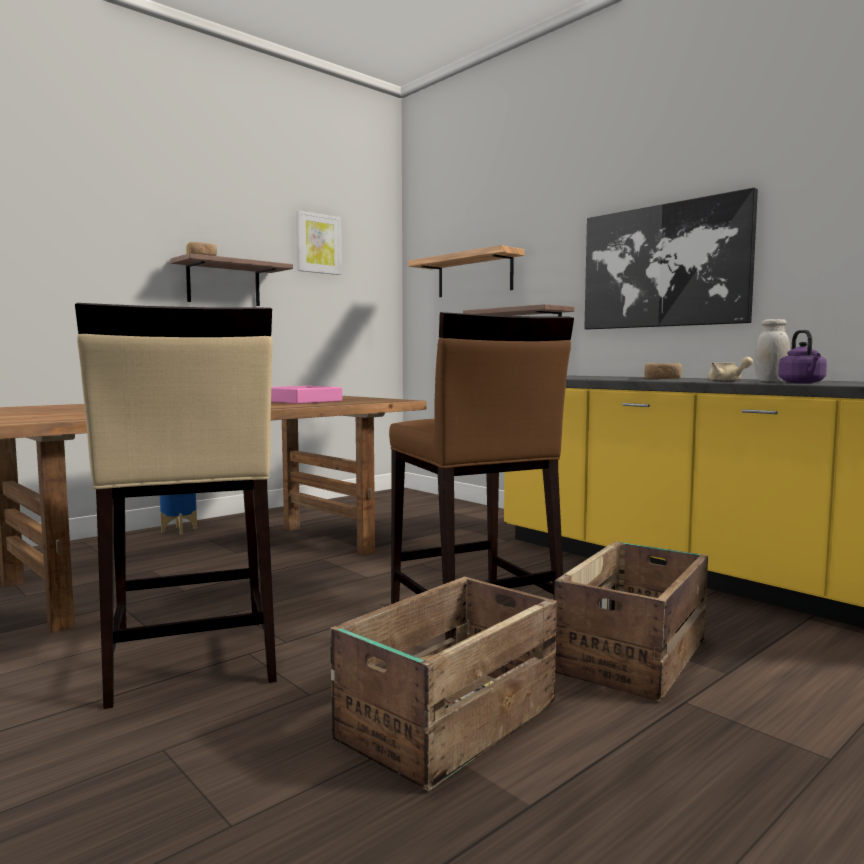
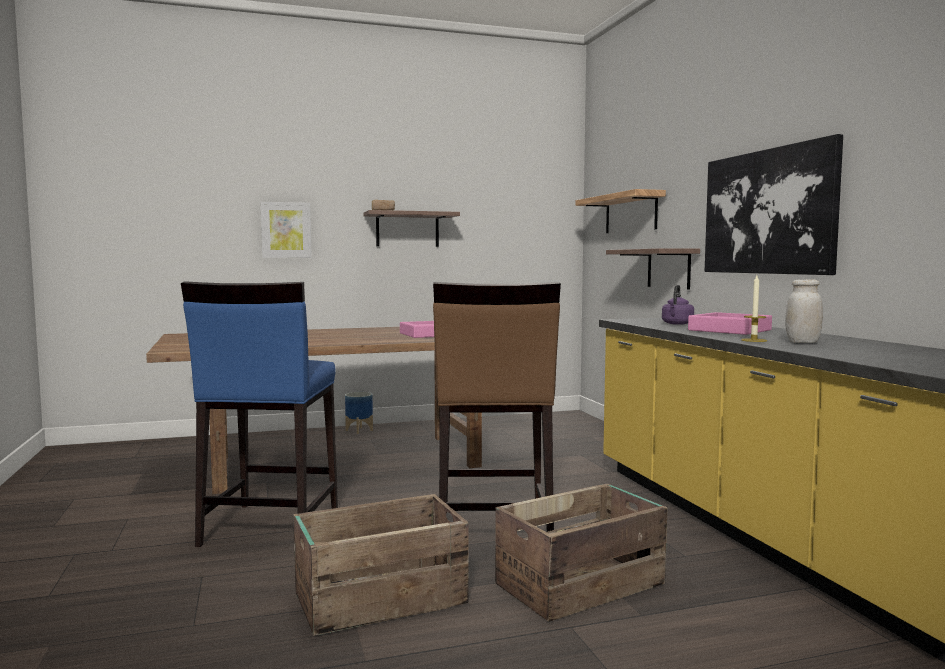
camera: 25 degrees right, 0 degrees up
beige stool [75,303,277,709] -> blue stool [181,281,338,547]
picture [296,210,342,275] -> picture moved to [261,202,312,258]
bread [645,363,682,379] -> pink tray [688,312,772,335]
beige teapot [708,357,753,382] -> candle [741,275,767,342]
purple kettle [778,330,827,383] -> purple kettle moved to [662,285,694,325]

